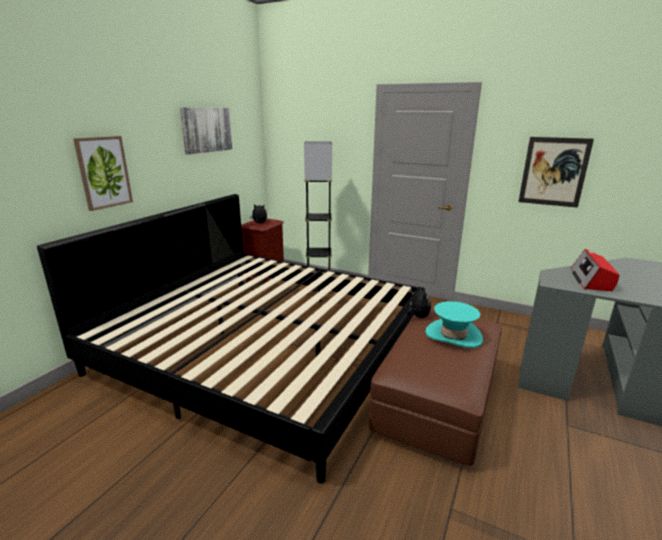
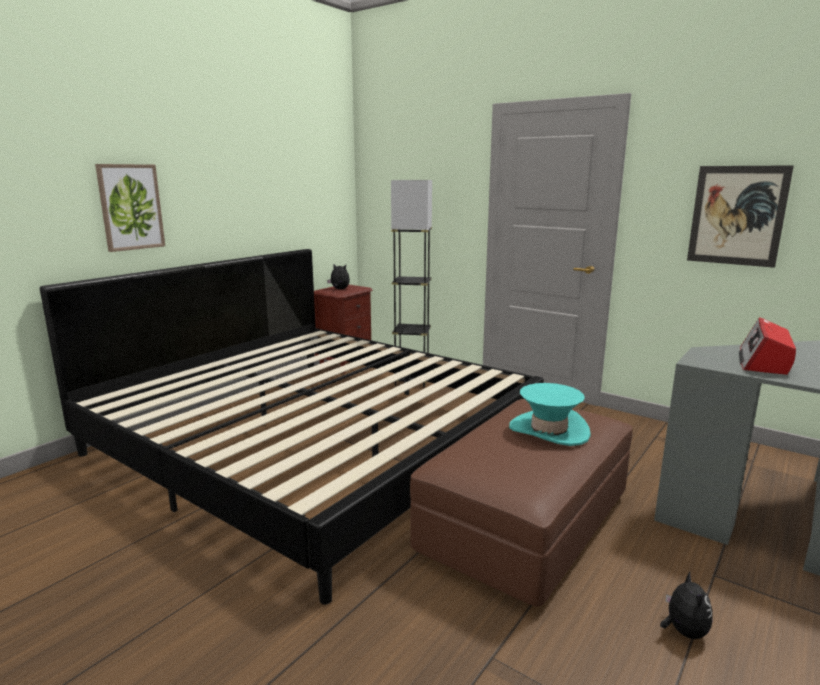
camera: 10 degrees right, 5 degrees down
picture [180,107,232,154] -> none
plush toy [407,287,431,318] -> plush toy moved to [660,572,713,639]

